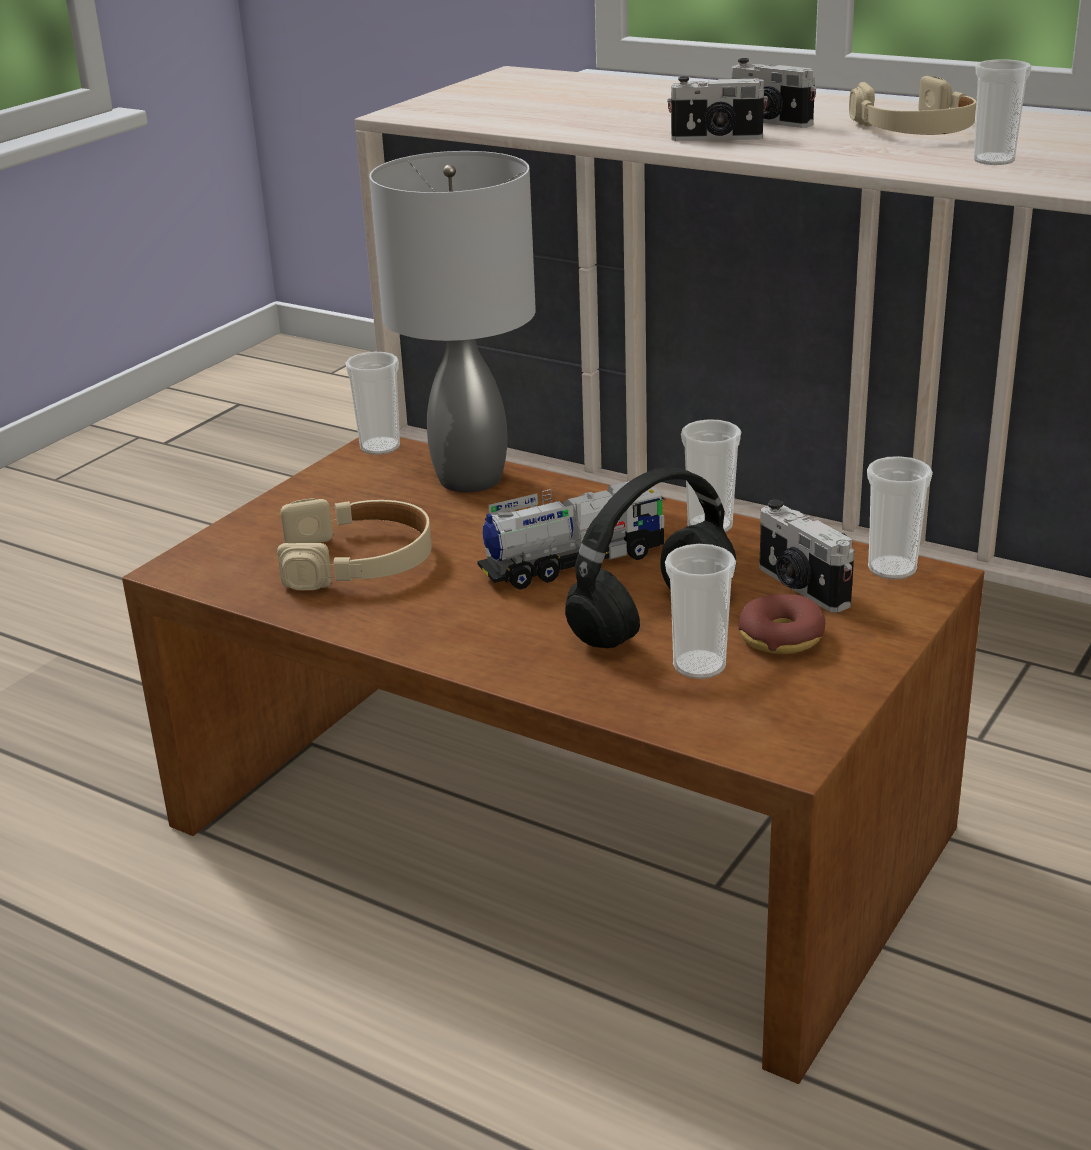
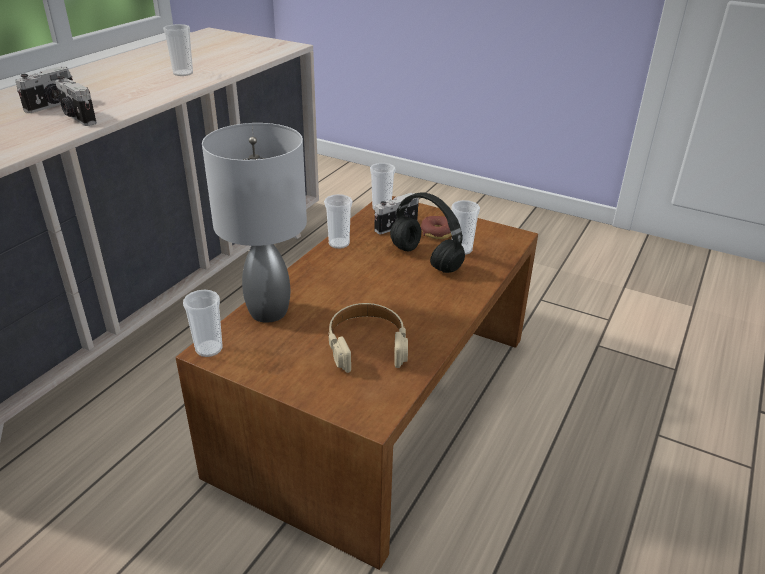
camera: 95 degrees left, 5 degrees up
toy truck [477,481,665,590] -> none
camera [667,76,768,141] -> camera turned 135 degrees clockwise [55,75,97,126]
beige headphones [849,76,976,135] -> none

